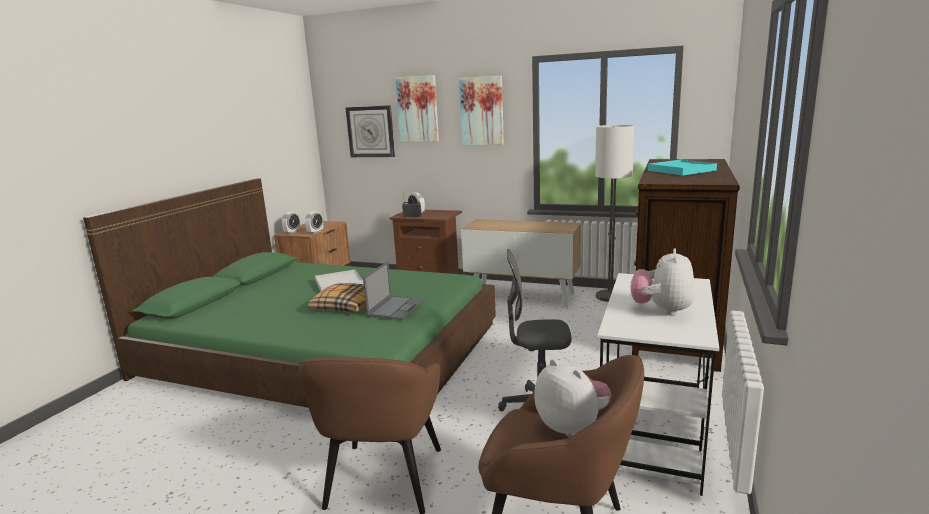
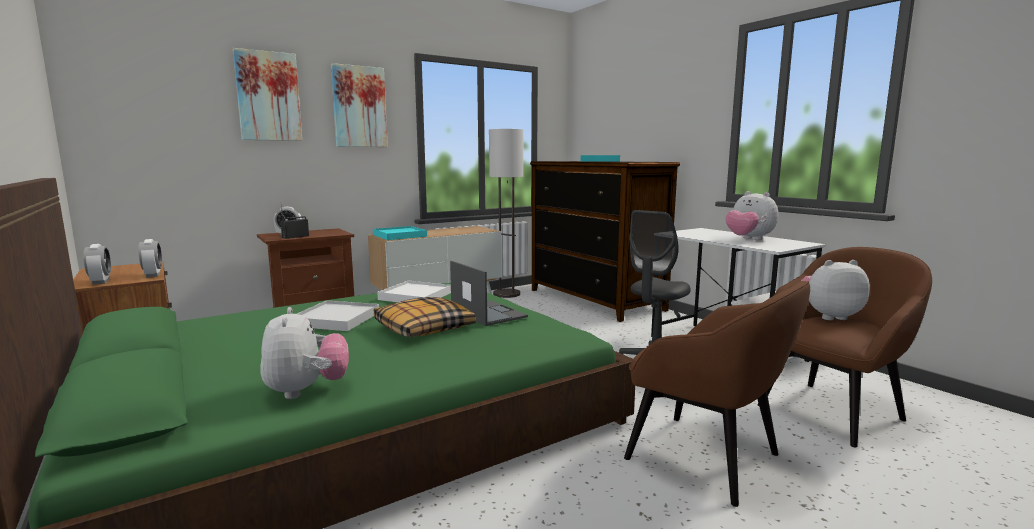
camera: 55 degrees left, 5 degrees down
wall clock [345,105,395,157] -> none
none -> plush toy [260,307,349,399]
none -> turquoise tray [373,226,427,240]
none -> white tray [377,281,451,302]

